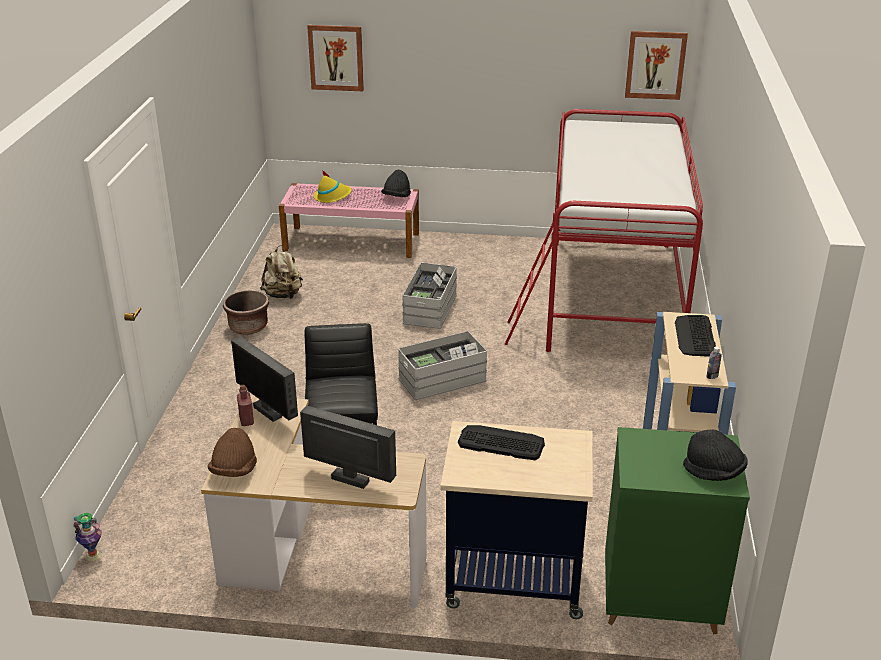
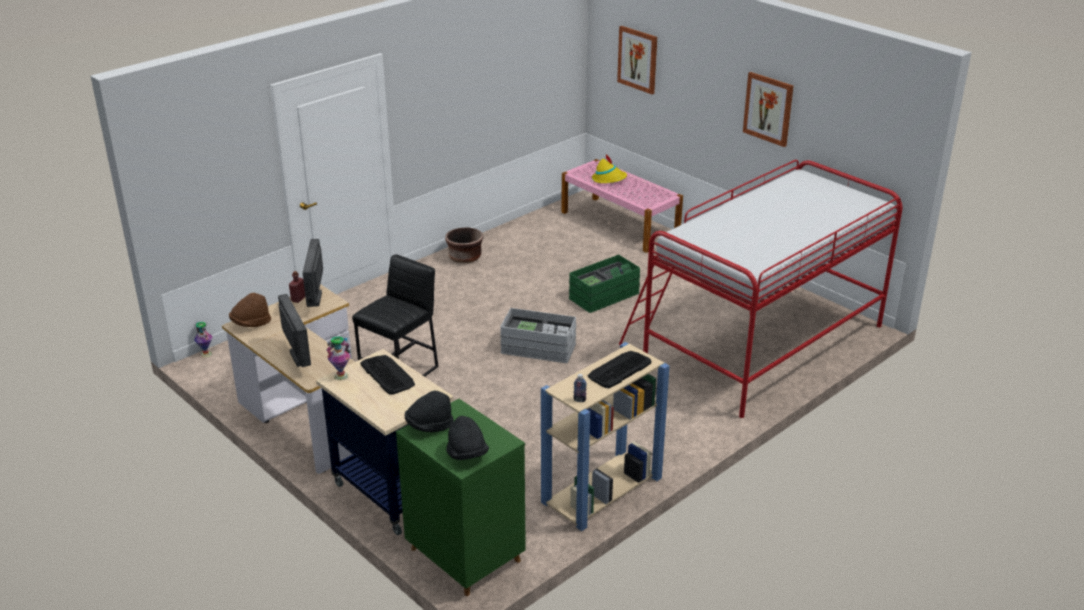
camera: 40 degrees right, 0 degrees up
beige backpack [260,245,303,299] -> none
black hat [381,170,411,197] -> black hat moved to [405,391,454,432]
grey storage box [402,263,457,329] -> green storage box [569,255,640,313]
picture [625,31,688,100] -> picture moved to [743,72,794,147]
none -> vase [326,336,350,380]

